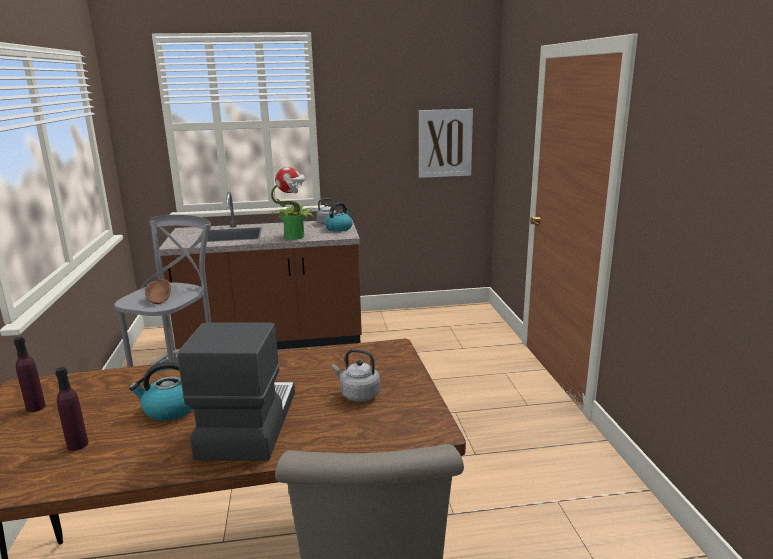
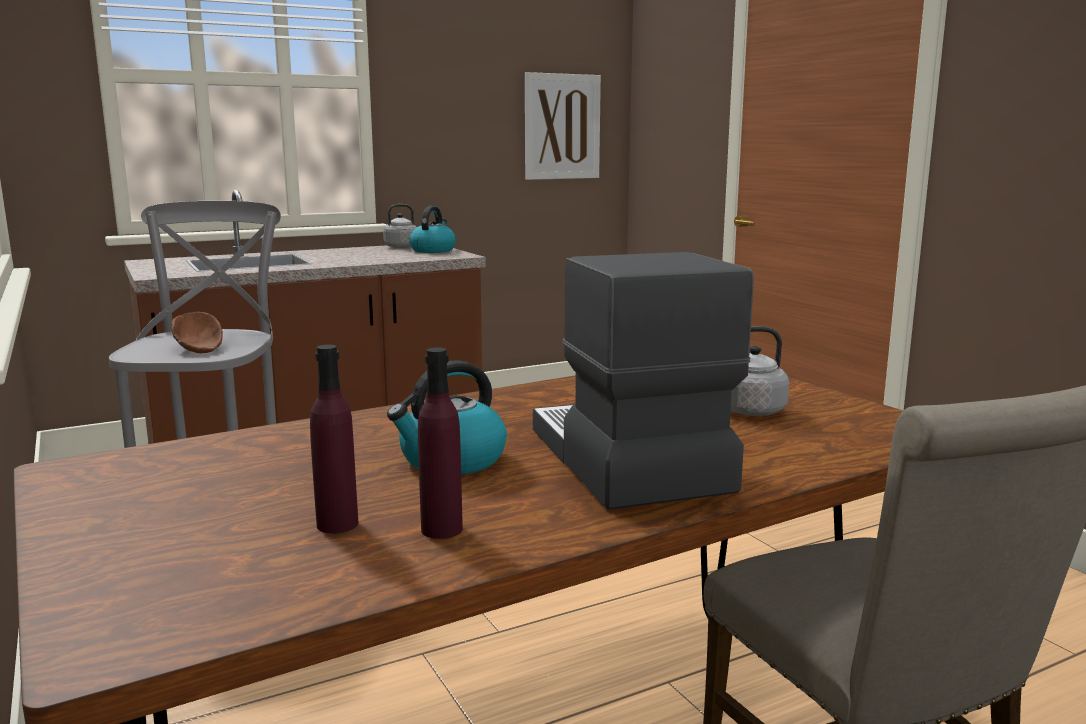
camera: 20 degrees left, 5 degrees down
purple bottle [14,337,46,412] -> purple bottle moved to [418,347,463,539]
potted plant [271,167,314,240] -> none

